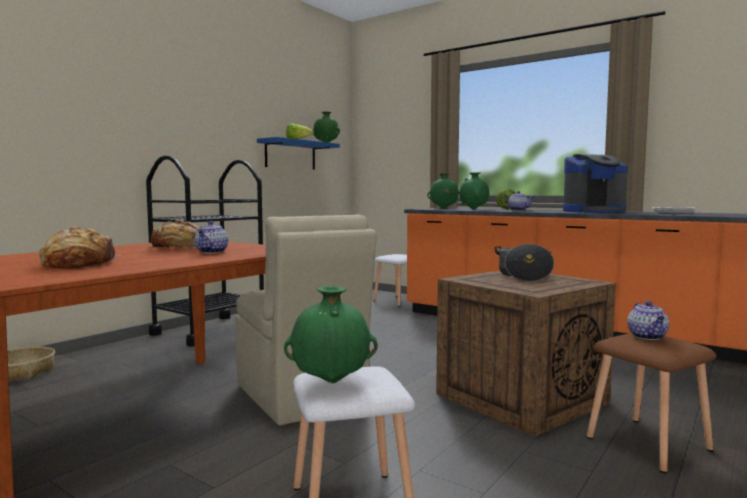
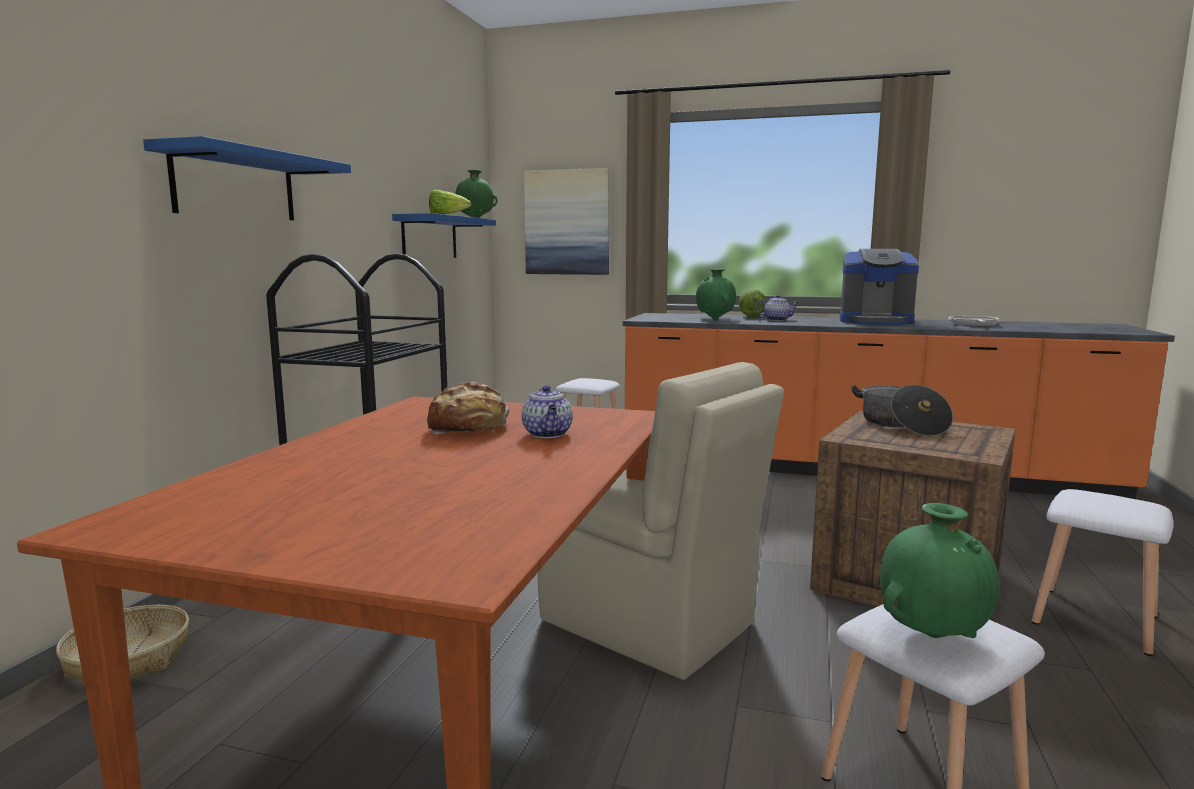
camera: 20 degrees left, 5 degrees up
bread [39,226,121,269] -> none
green vase [427,173,460,209] -> none
coffee machine [563,154,628,213] -> coffee machine turned 45 degrees clockwise [840,249,919,325]
brown stool [587,333,716,473] -> white stool [1032,489,1174,656]
teapot [627,301,669,340] -> none
none -> blue shelf [143,136,351,220]
none -> picture [524,168,609,275]

